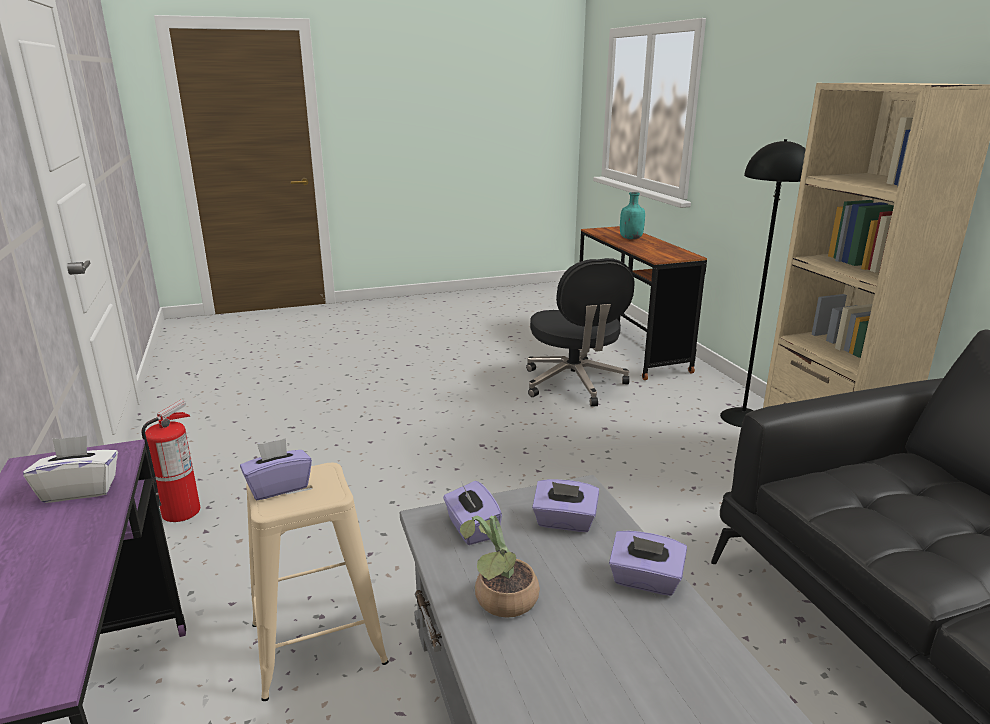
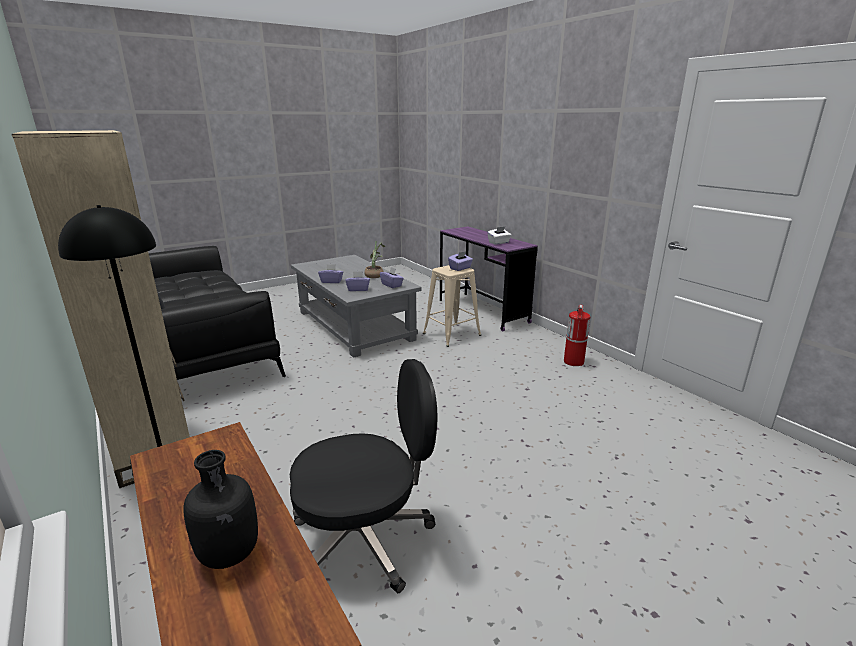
camera: 165 degrees right, 0 degrees up
black office chair [526,258,635,407] -> black office chair turned 105 degrees clockwise [290,359,438,593]
turquoise bottle [620,192,645,239] -> black bottle [183,450,258,569]

